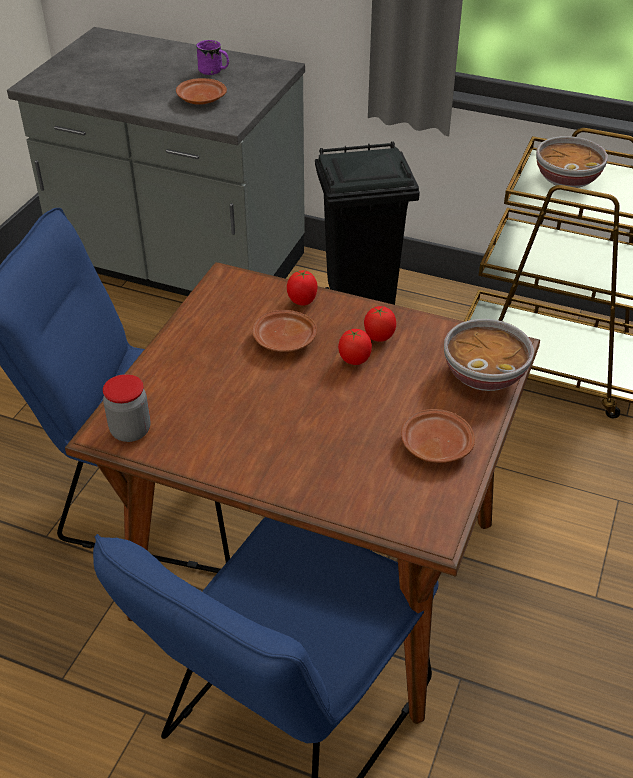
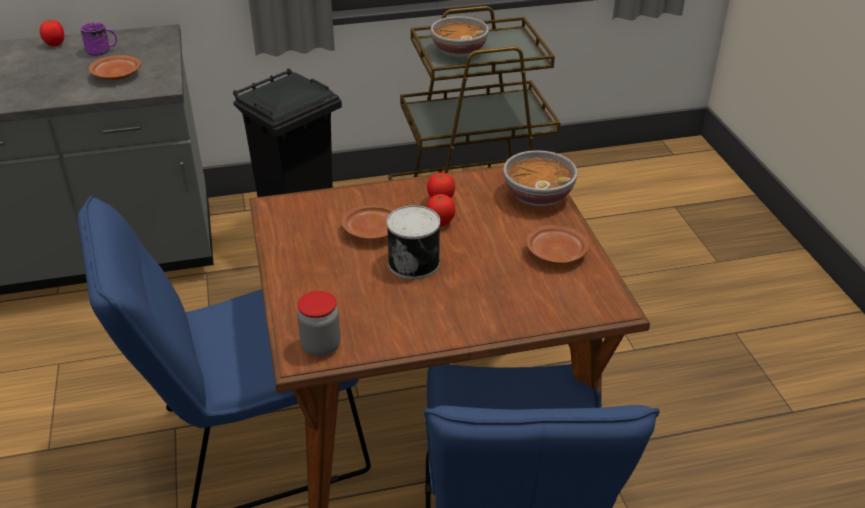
camera: 35 degrees left, 5 degrees down
tomato [287,270,318,305] -> tomato moved to [40,19,64,46]
none -> can [386,205,440,280]

